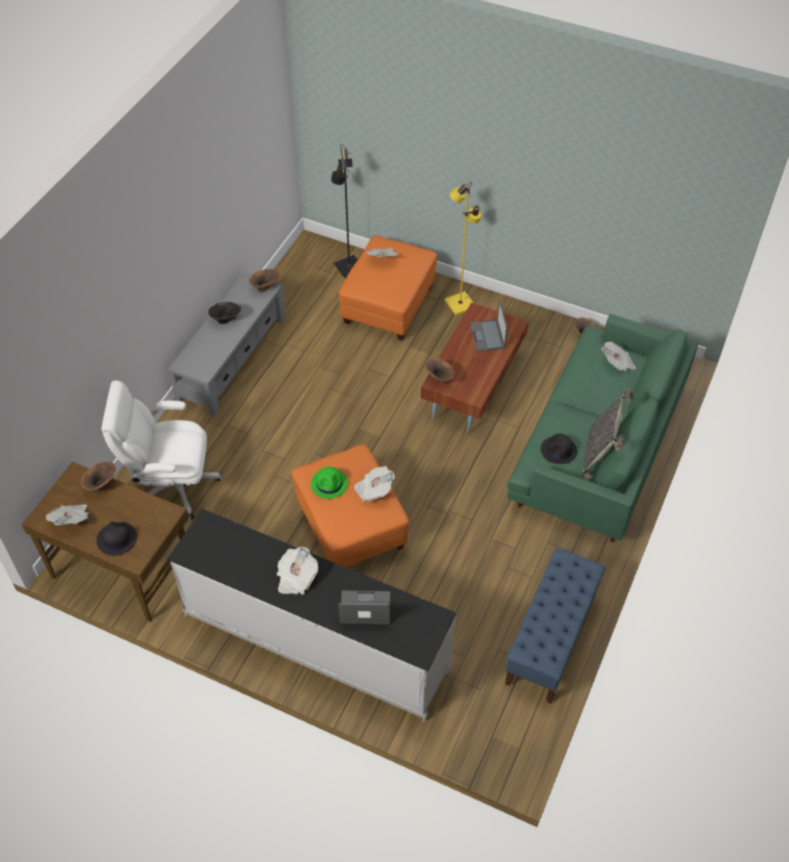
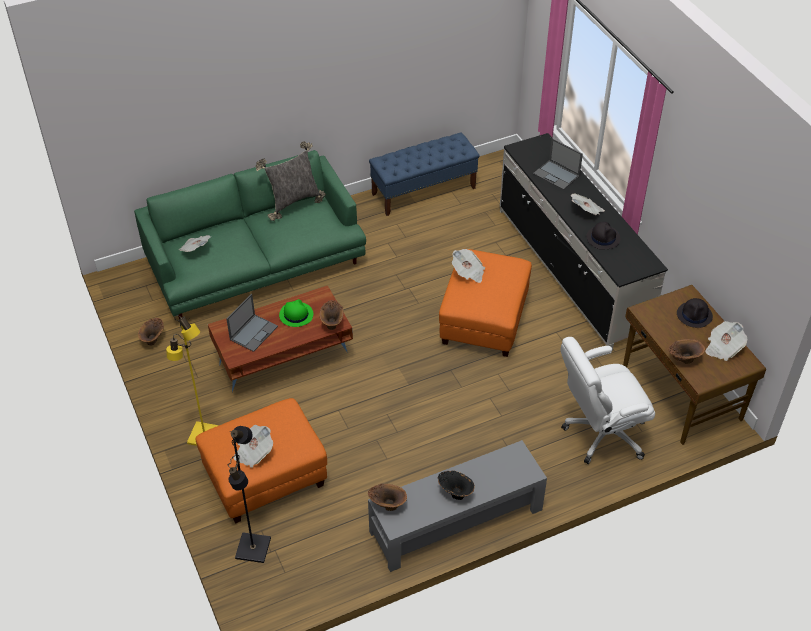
camera: 140 degrees left, 5 degrees down
white office chair [101,380,222,520] -> white office chair turned 120 degrees clockwise [561,337,655,464]
green hat [311,467,348,499] -> green hat moved to [279,299,313,327]
black hat [541,434,577,464] -> black hat moved to [586,222,621,250]

